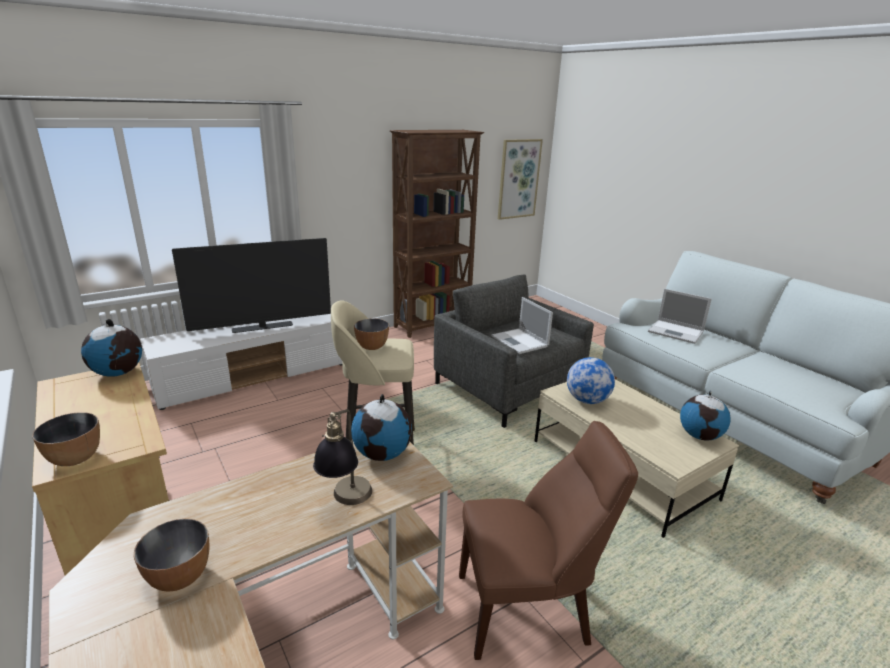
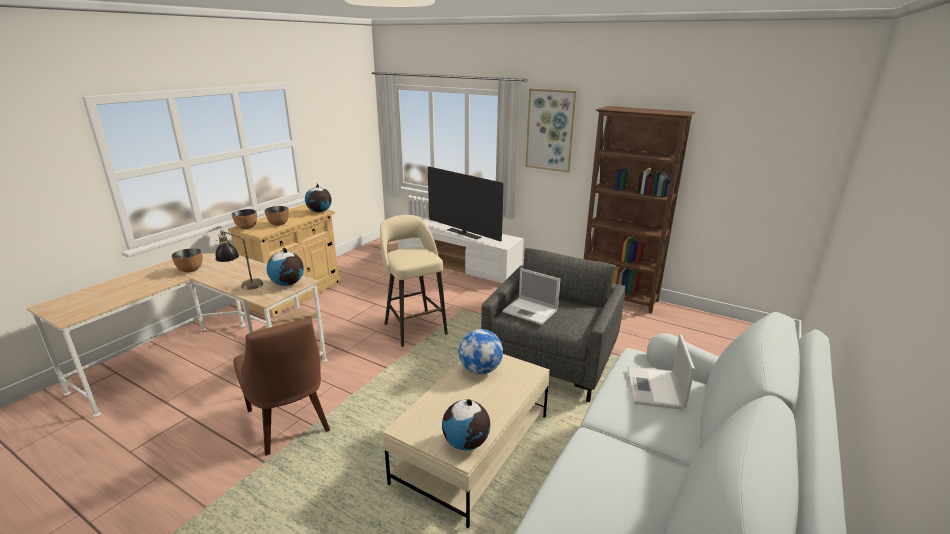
camera: 65 degrees right, 0 degrees up
bowl [354,319,389,350] -> bowl moved to [264,206,289,226]
laptop [491,297,553,354] -> laptop turned 90 degrees counterclockwise [502,268,560,325]
picture [498,139,543,220] -> picture moved to [525,88,577,173]

